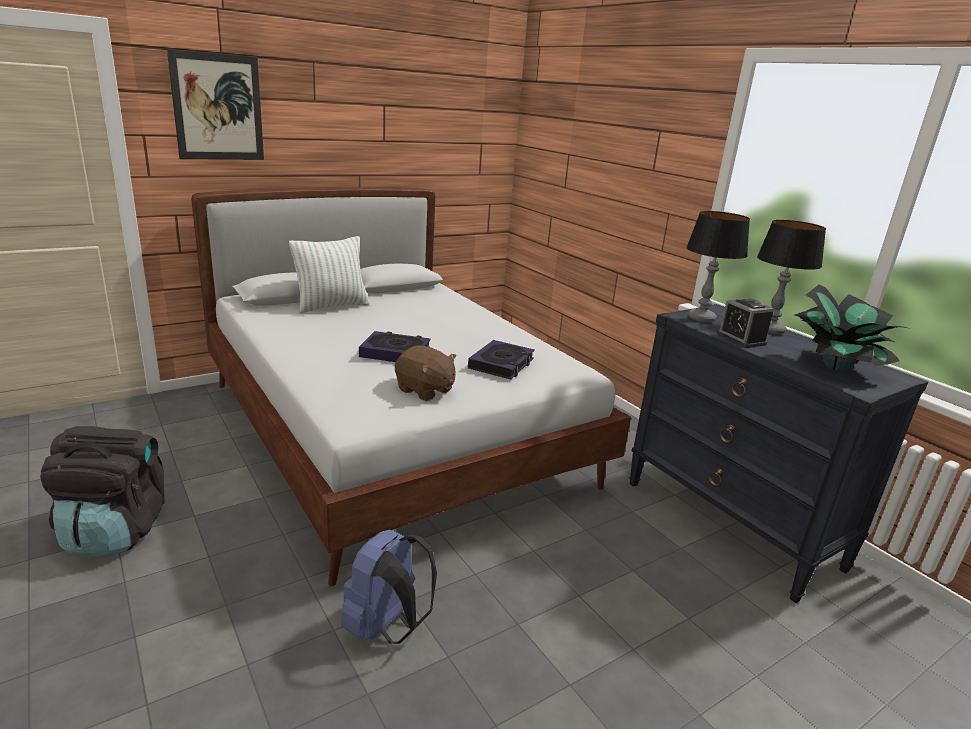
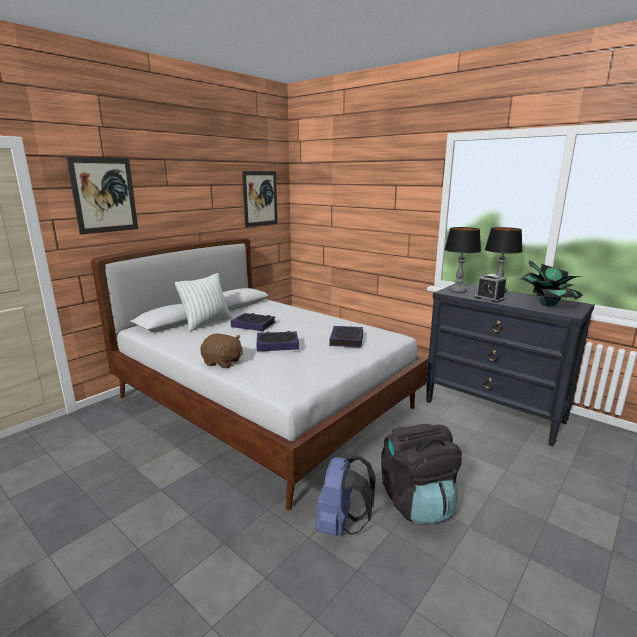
camera: 15 degrees left, 5 degrees down
black backpack [40,426,165,556] -> black backpack moved to [381,424,462,524]
brown plush toy [395,345,456,401] -> brown plush toy moved to [200,334,243,368]
none -> book [231,313,276,331]
none -> picture [242,171,277,227]

